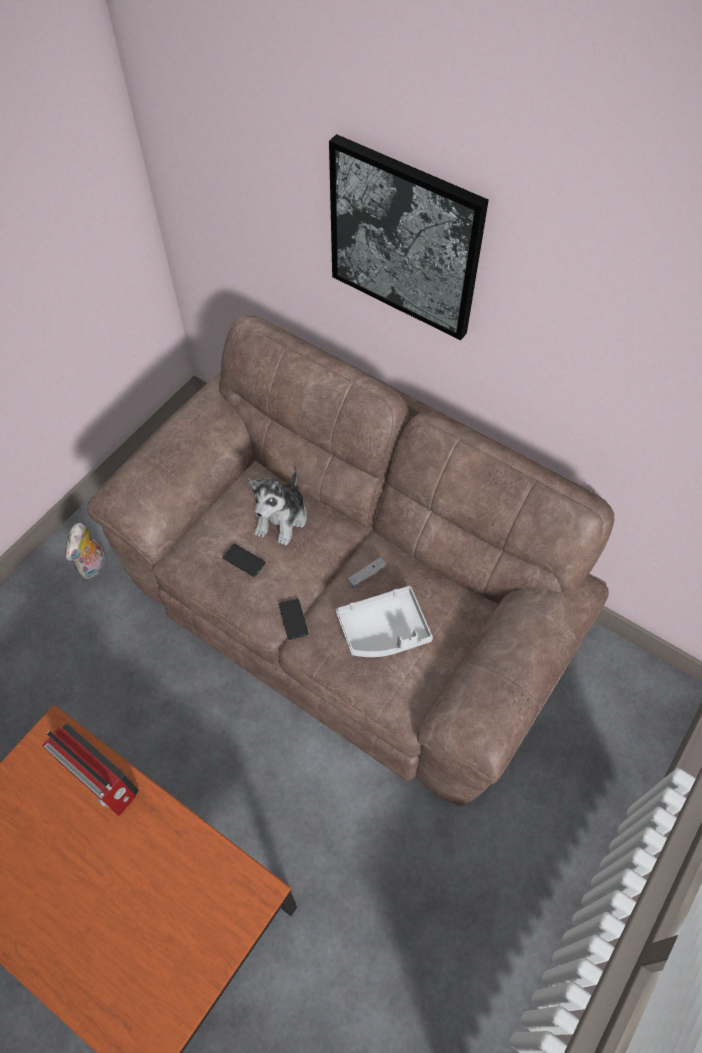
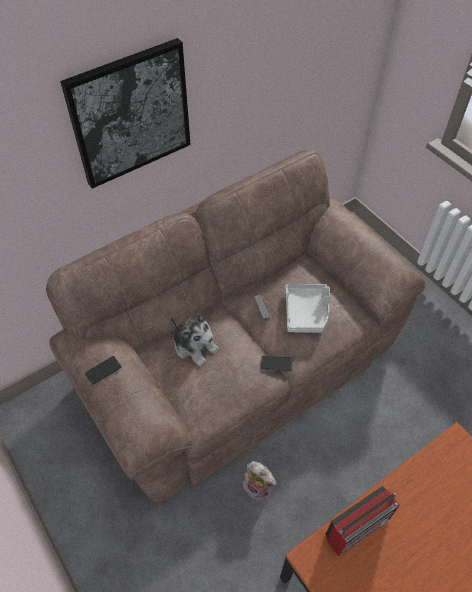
camera: 70 degrees left, 5 degrees down
plush toy [65,523,105,579] -> plush toy moved to [243,461,276,502]
phone [223,544,266,577] -> phone moved to [85,356,121,385]

